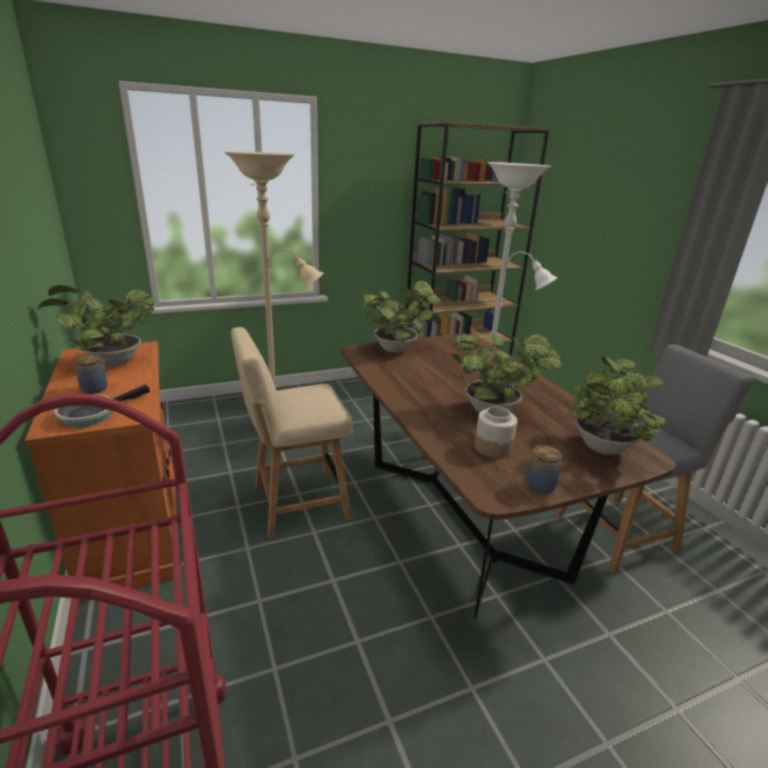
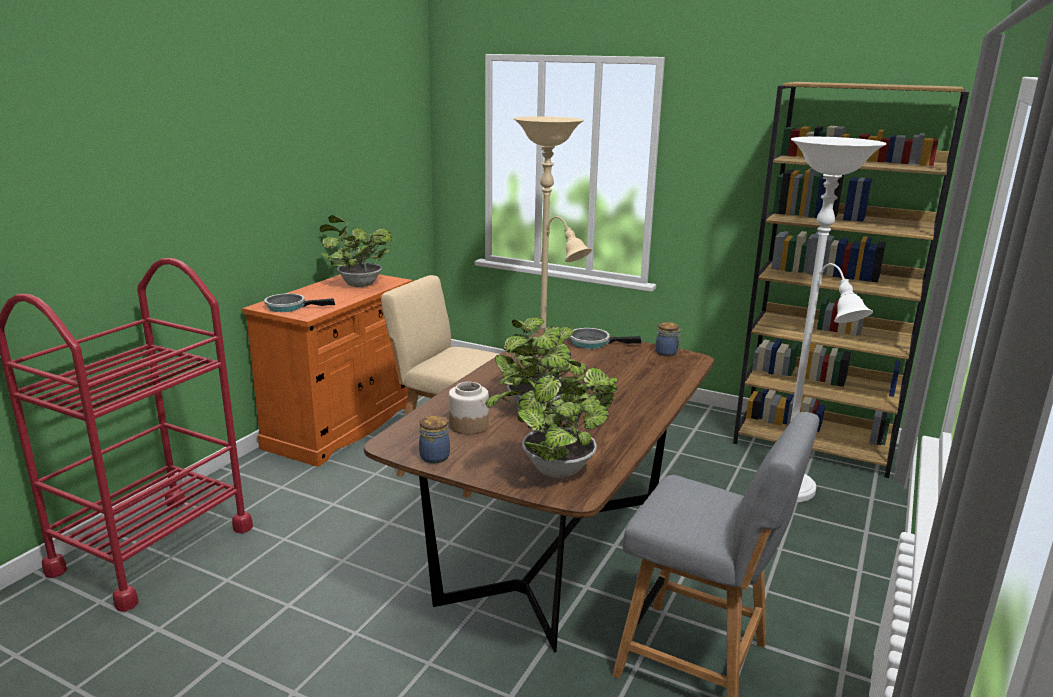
camera: 50 degrees right, 5 degrees down
jar [75,355,109,394] -> jar moved to [655,322,681,356]
potted plant [362,281,441,353] -> frying pan [569,328,642,349]

